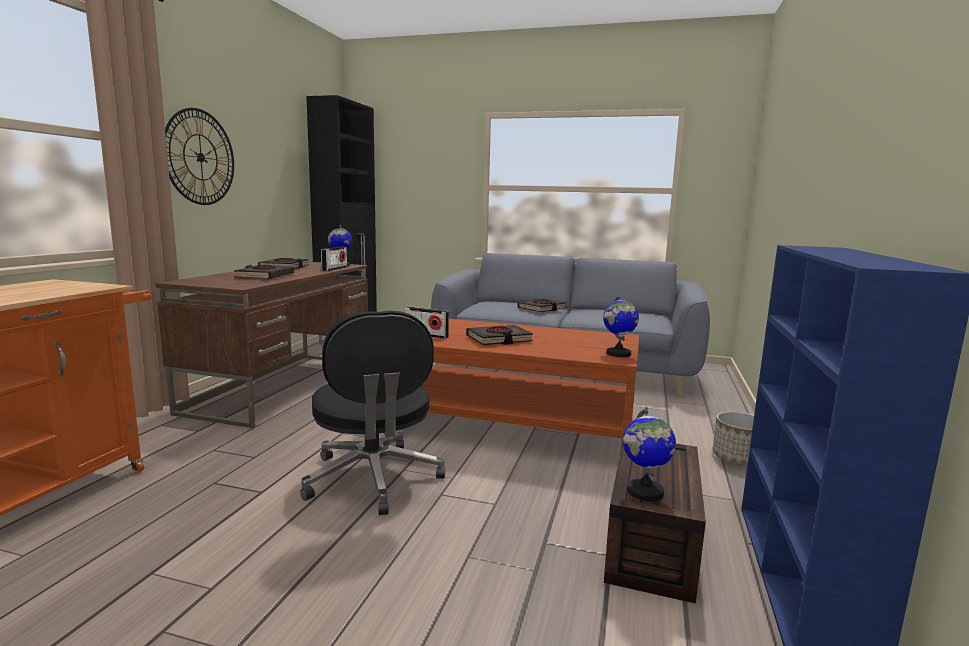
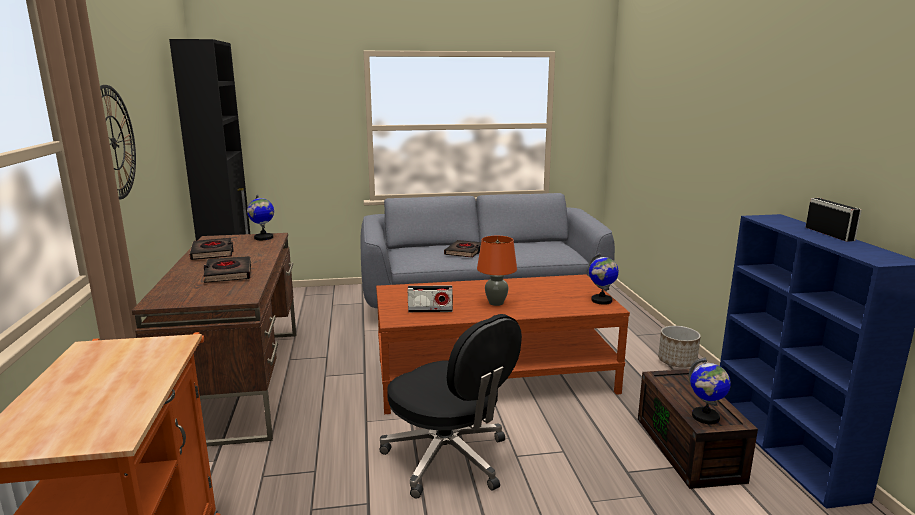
camera: 25 degrees left, 5 degrees up
radio [321,247,347,271] -> radio moved to [806,198,862,242]
black book [466,325,533,345] -> orange table lamp [477,236,517,306]

